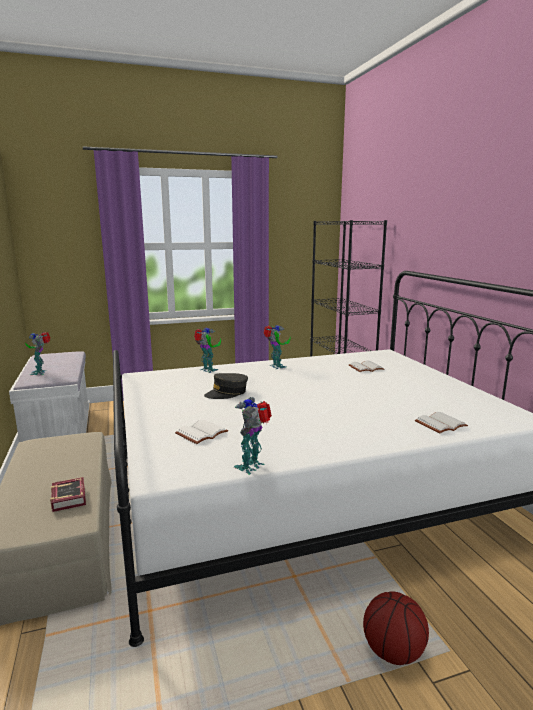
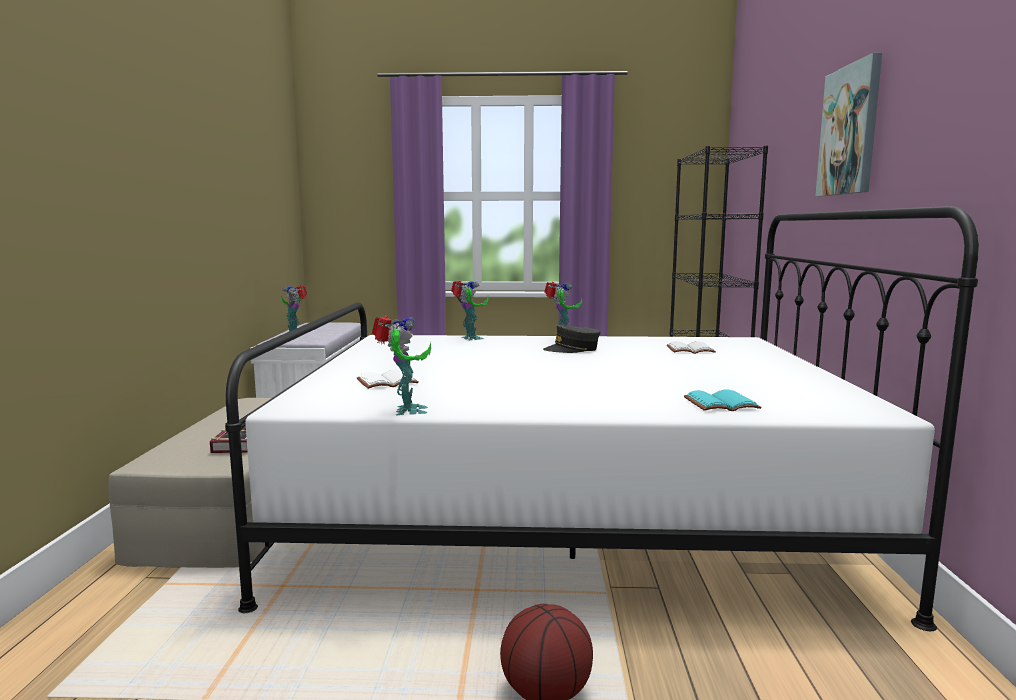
camera: 20 degrees right, 5 degrees down
grey cap [204,373,248,399] -> grey cap moved to [543,324,601,353]
toy robot [234,397,272,475] -> toy robot turned 120 degrees clockwise [372,316,431,415]
white book [415,412,468,433] -> turquoise book [684,389,762,411]
none -> picture [815,53,882,196]

